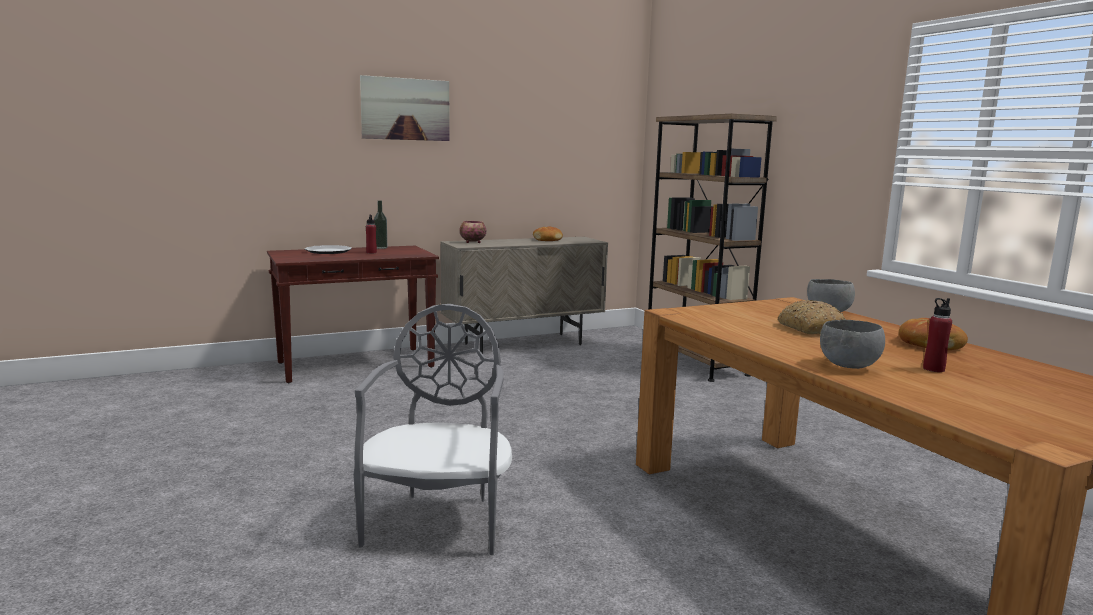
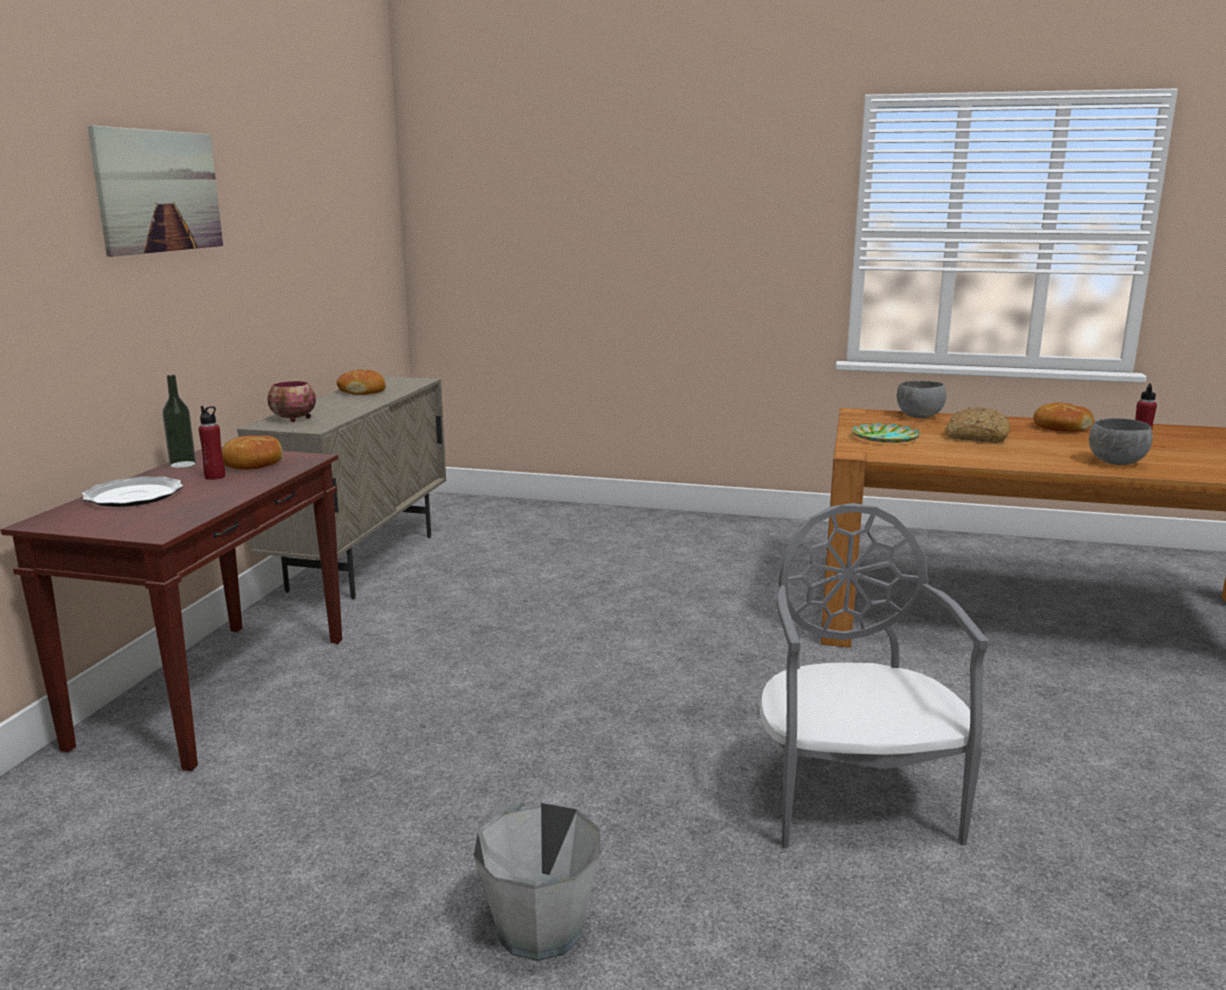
camera: 50 degrees left, 5 degrees up
grey chair [353,304,512,555] -> grey chair turned 45 degrees clockwise [760,503,989,848]
brown bookcase [648,114,777,382] -> none
none -> bread [222,435,283,470]
none -> grey bucket [474,803,600,961]
none -> plate [852,423,921,443]

